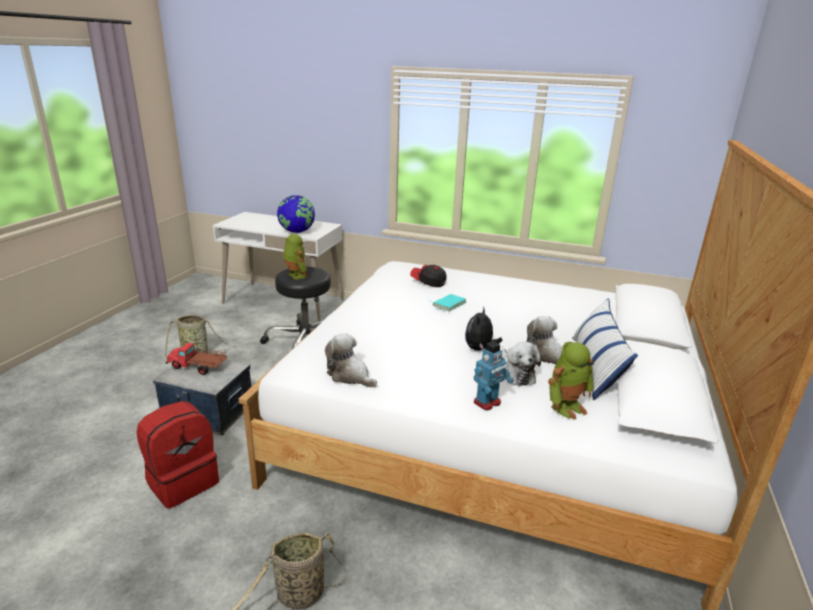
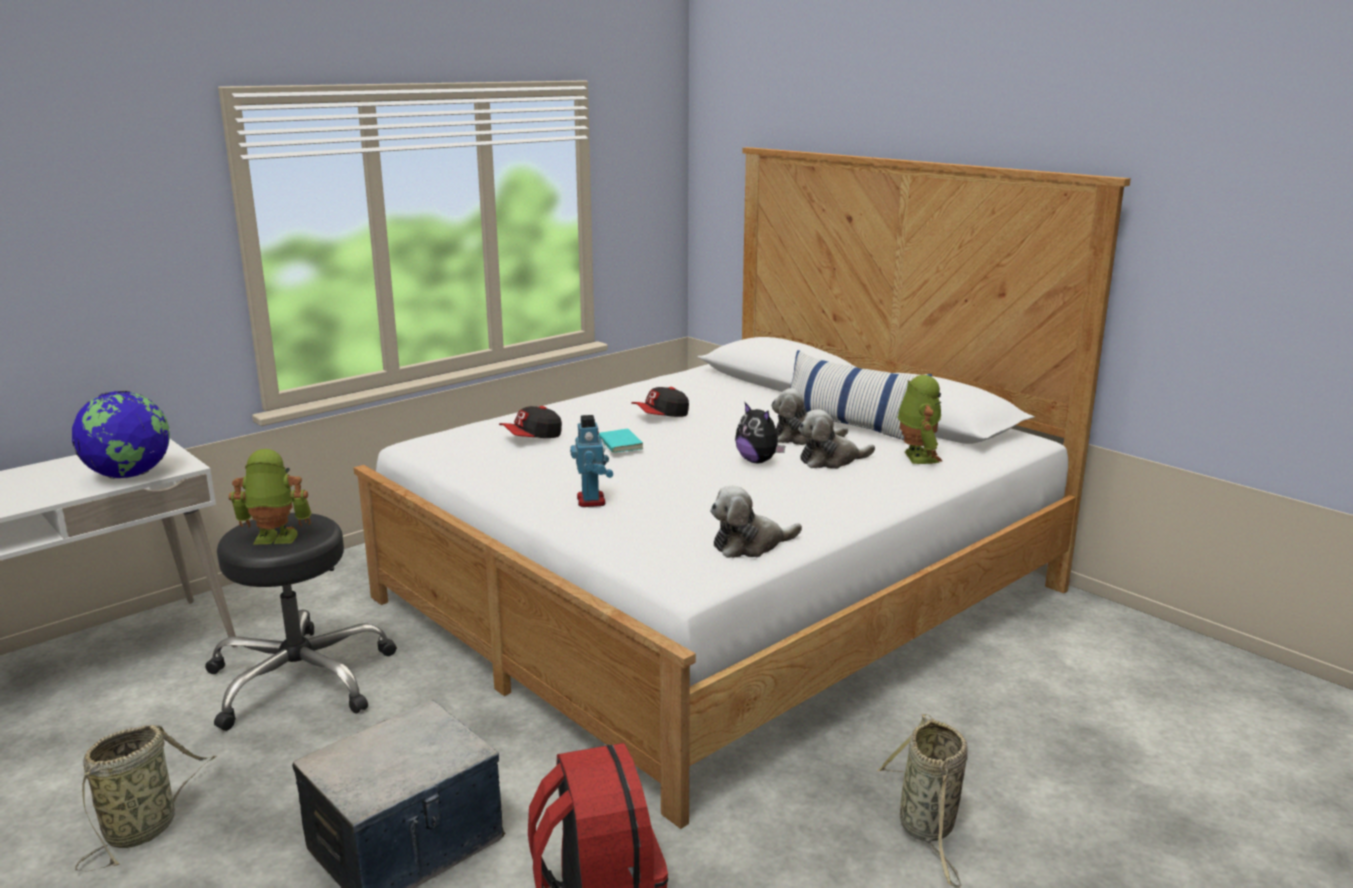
camera: 60 degrees left, 5 degrees down
toy truck [166,343,227,375] -> none
toy robot [474,341,514,411] -> toy robot moved to [570,415,613,507]
plush toy [501,342,541,386] -> plush toy turned 150 degrees clockwise [798,409,875,469]
none -> cap [631,387,689,417]

